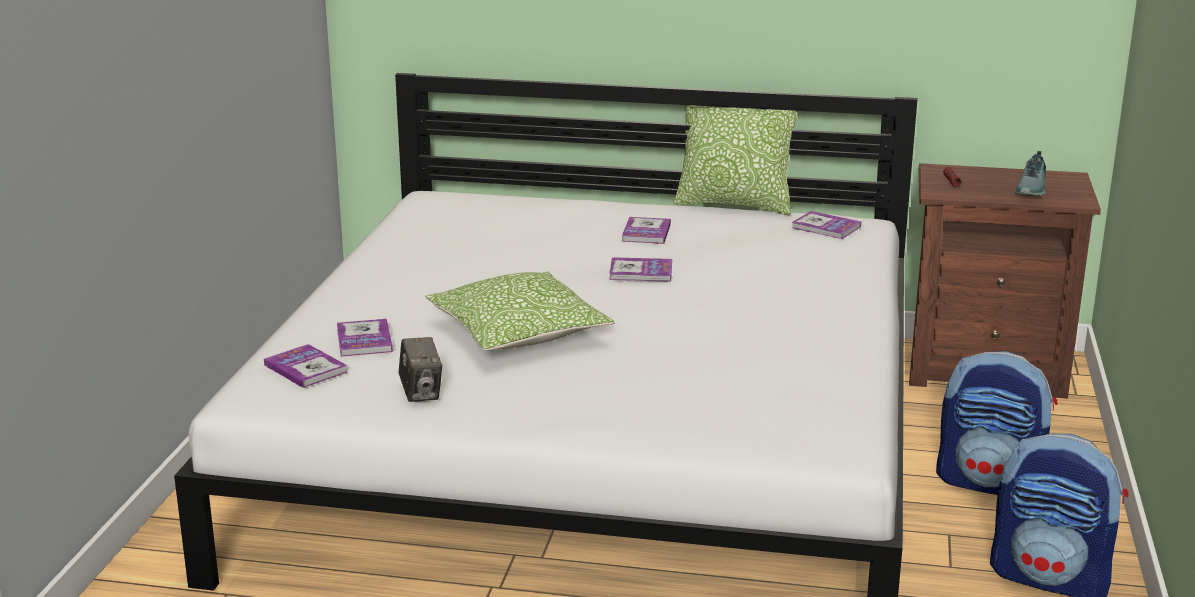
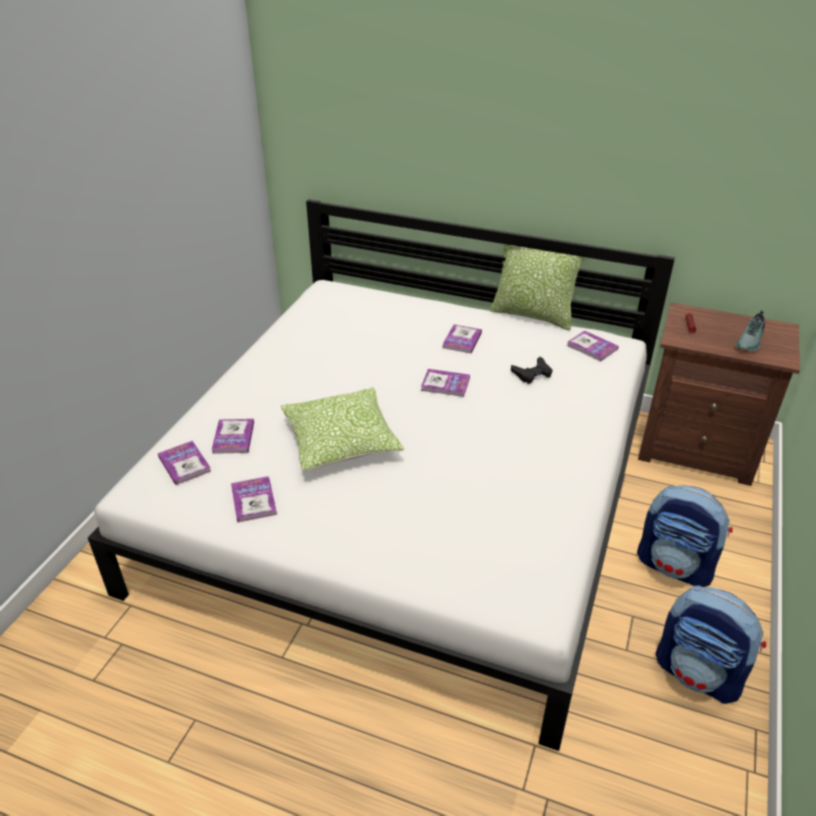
camera: 10 degrees right, 15 degrees up
camera [398,337,442,402] -> book [231,476,277,523]
none -> black game controller [511,357,552,384]

